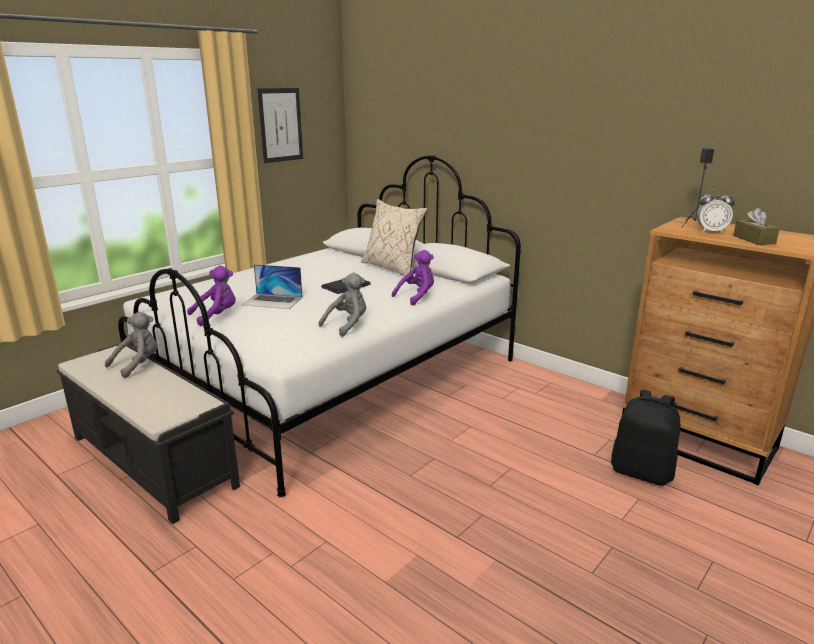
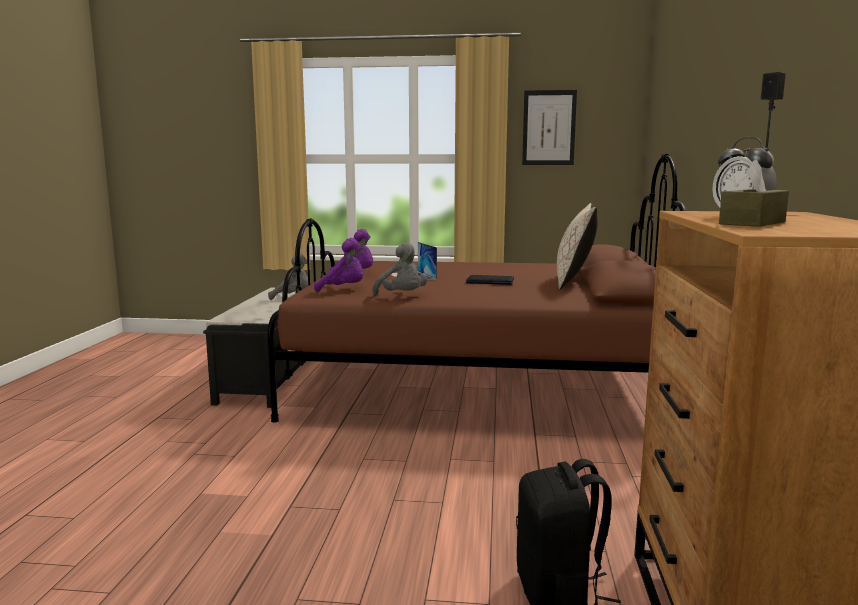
camera: 55 degrees right, 10 degrees down
white bed [118,155,521,497] -> brown bed [268,154,687,423]
grey plush toy [318,273,366,337] -> grey plush toy turned 45 degrees clockwise [372,243,428,295]
purple plush toy [392,250,434,306] -> purple plush toy moved to [314,238,364,292]

